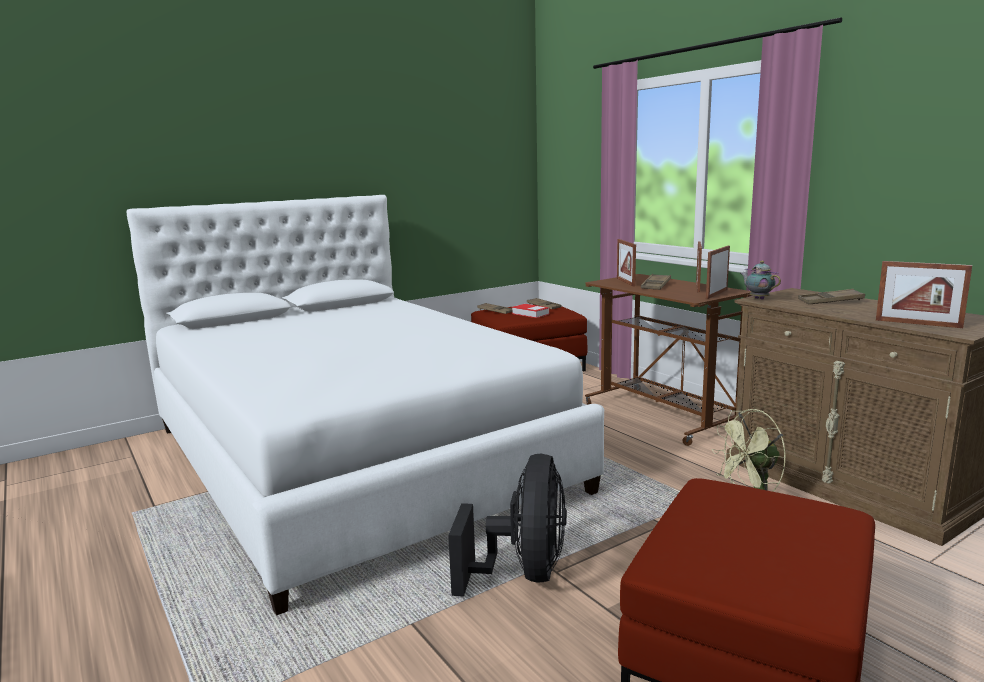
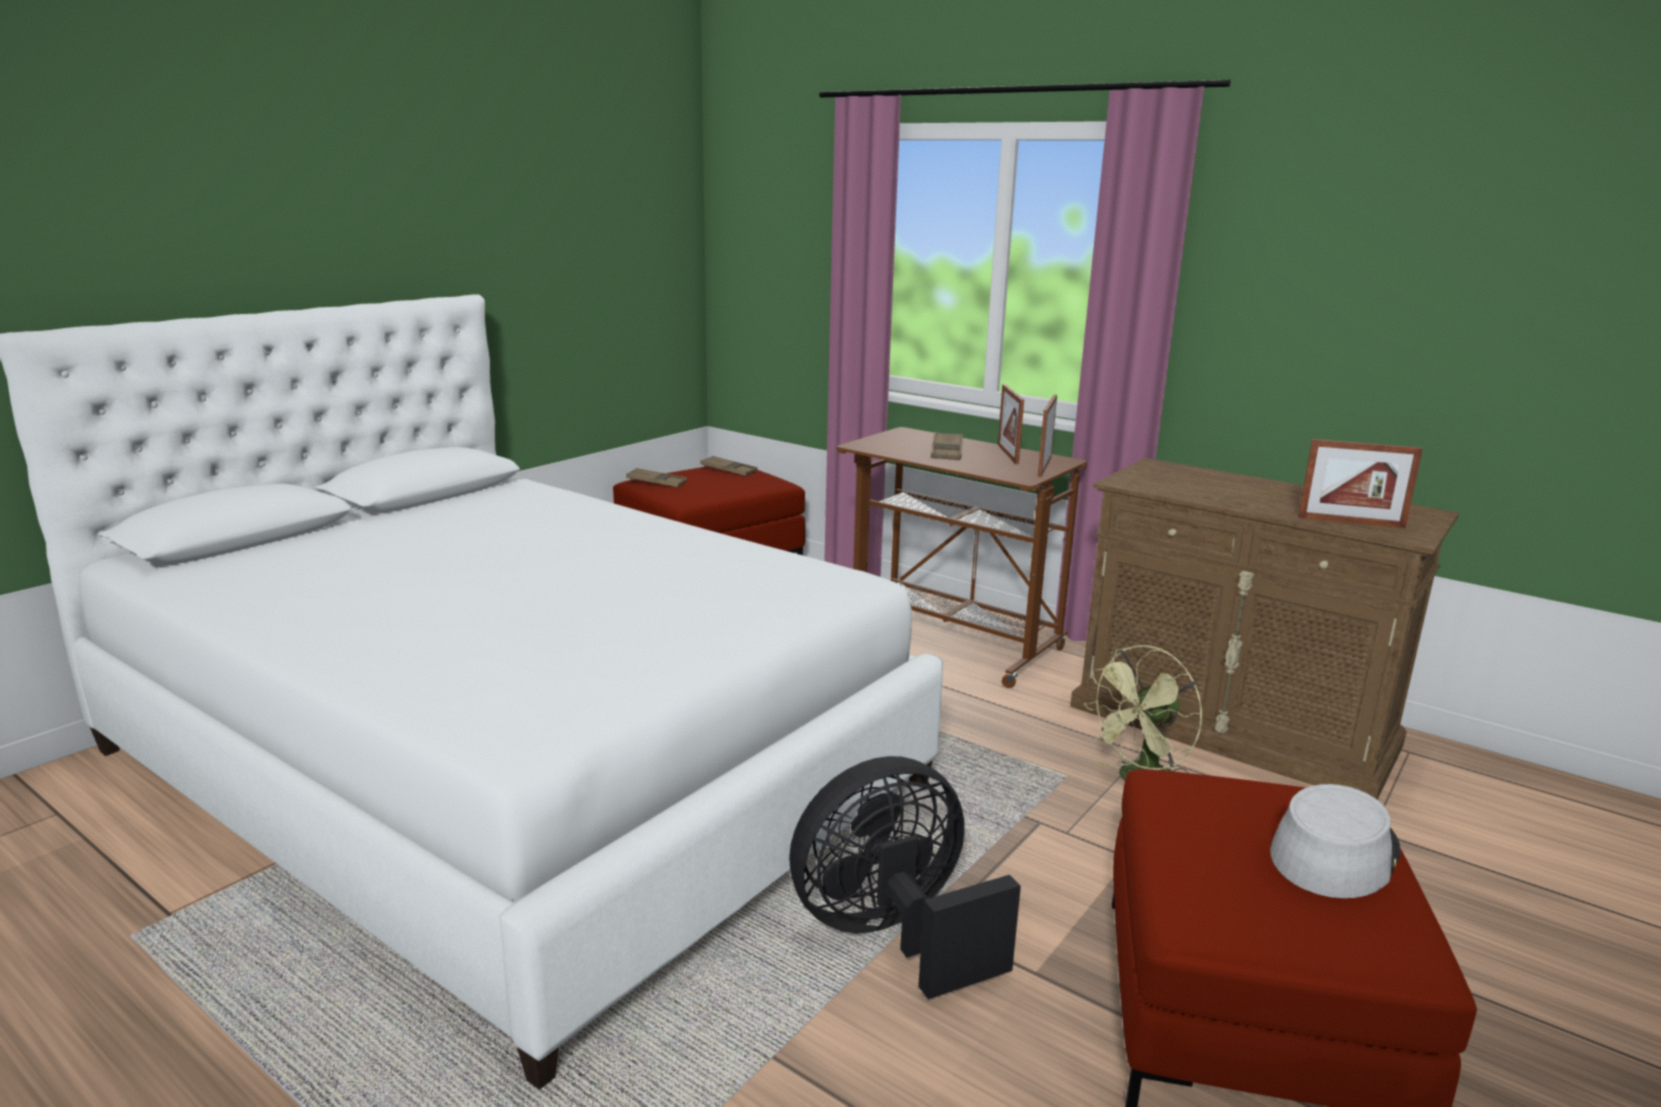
camera: 20 degrees left, 5 degrees up
black fan [448,454,567,597] -> black fan turned 105 degrees counterclockwise [789,756,1021,999]
book [512,304,550,318] -> none
picture frame [617,239,636,287] -> none
teapot [740,261,781,300] -> none
brown tray [798,289,865,304] -> none
none -> grey hat [1270,784,1400,898]

